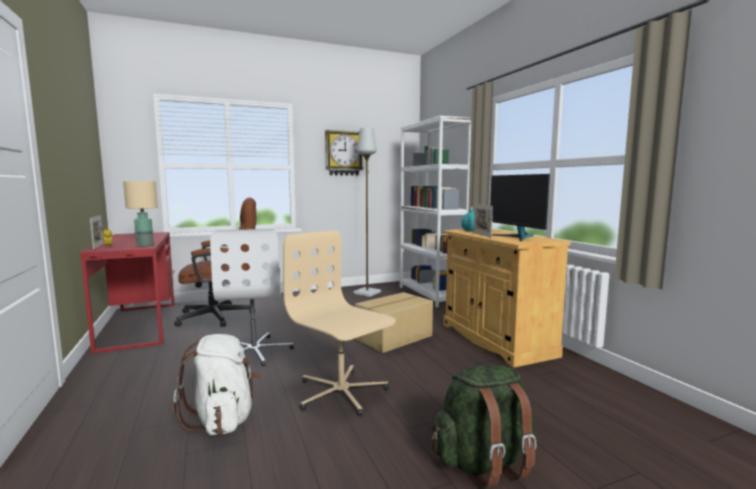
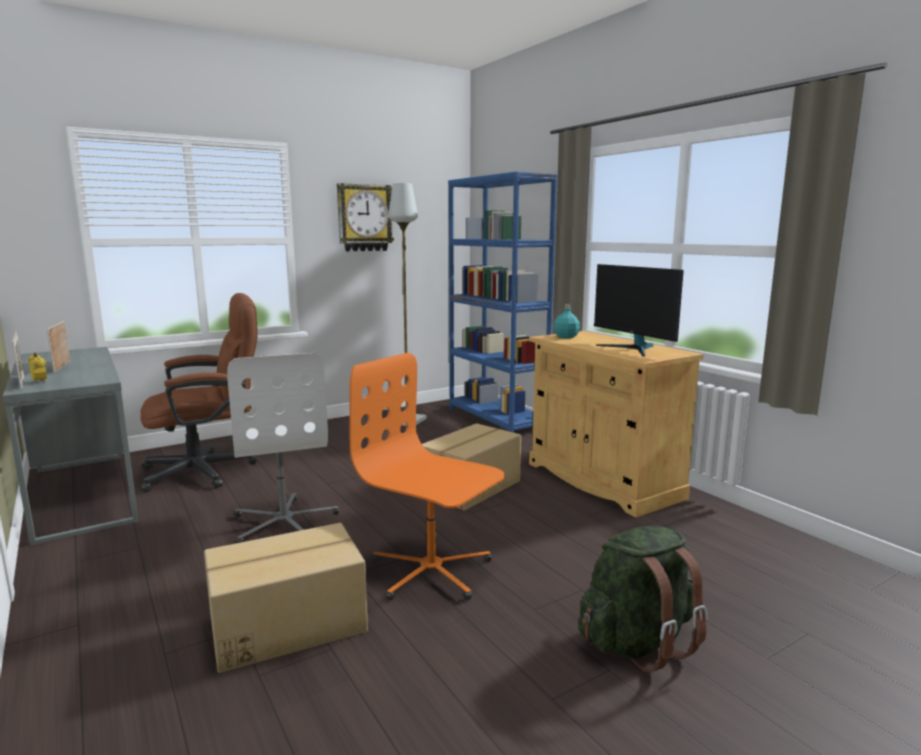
camera: 10 degrees left, 5 degrees up
red desk [80,232,175,353] -> grey desk [3,347,139,545]
beige table lamp [123,181,158,247] -> none
white backpack [172,334,260,436] -> cardboard box [204,523,368,673]
beige office chair [283,230,396,416] -> orange office chair [350,353,505,600]
white bookcase [400,116,471,308] -> blue bookcase [448,171,558,433]
picture frame [474,204,493,238] -> picture frame moved to [47,321,70,372]

